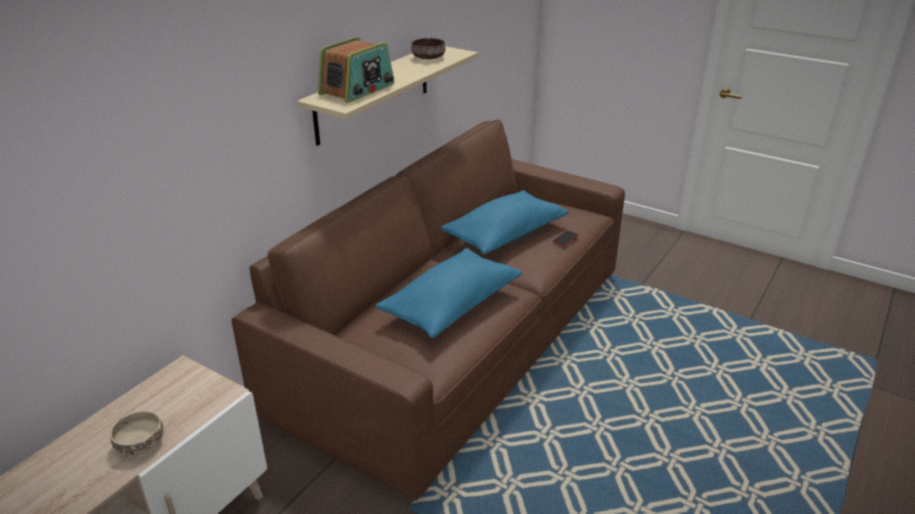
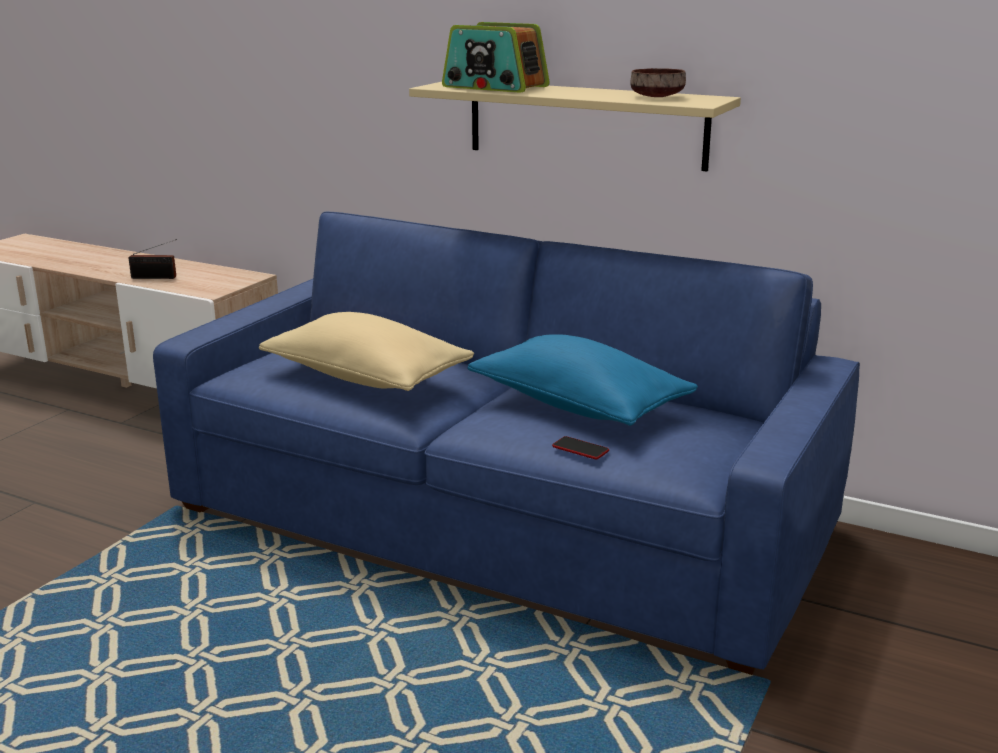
camera: 85 degrees right, 10 degrees down
beige bowl [110,411,164,455] -> radio [129,239,177,279]
brown sofa [232,119,625,501] -> blue sofa [153,212,860,675]
blue pillow [376,248,522,339] -> beige pillow [259,312,474,391]

